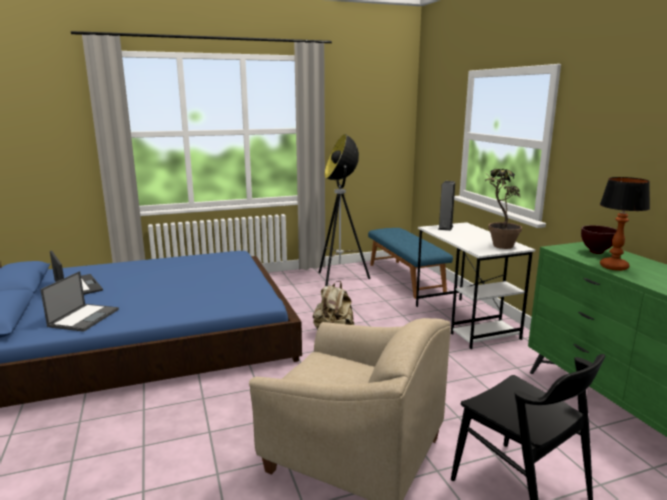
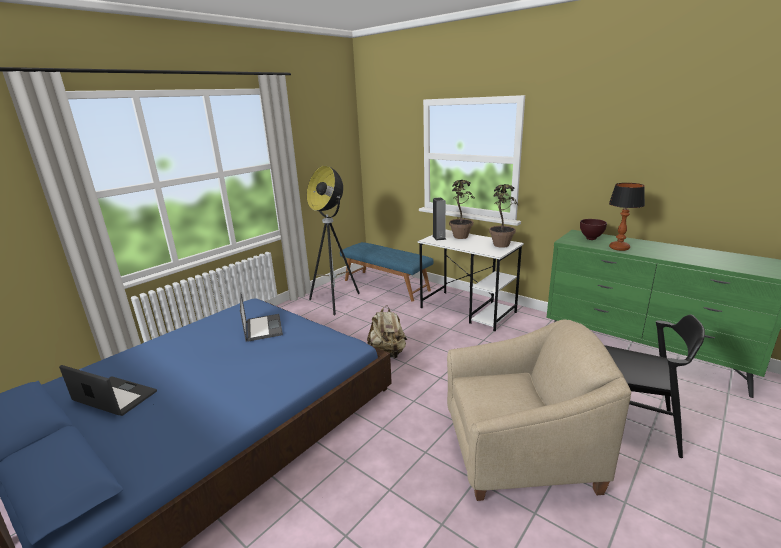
camera: 30 degrees left, 5 degrees up
laptop [40,271,119,332] -> laptop moved to [240,293,283,342]
none -> potted plant [449,180,475,239]

